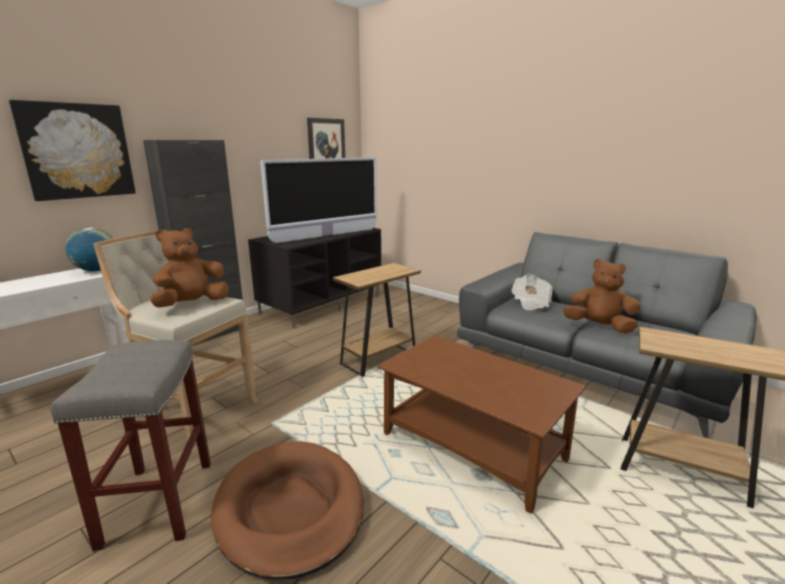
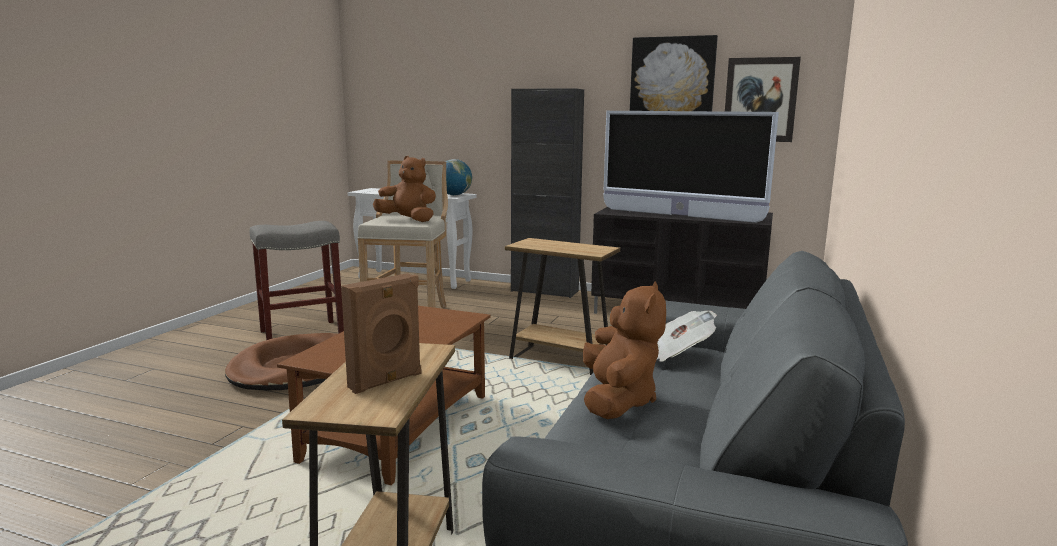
camera: 70 degrees right, 5 degrees down
picture [9,100,136,201] -> picture moved to [630,35,718,111]
none -> brown speaker [341,273,422,394]

